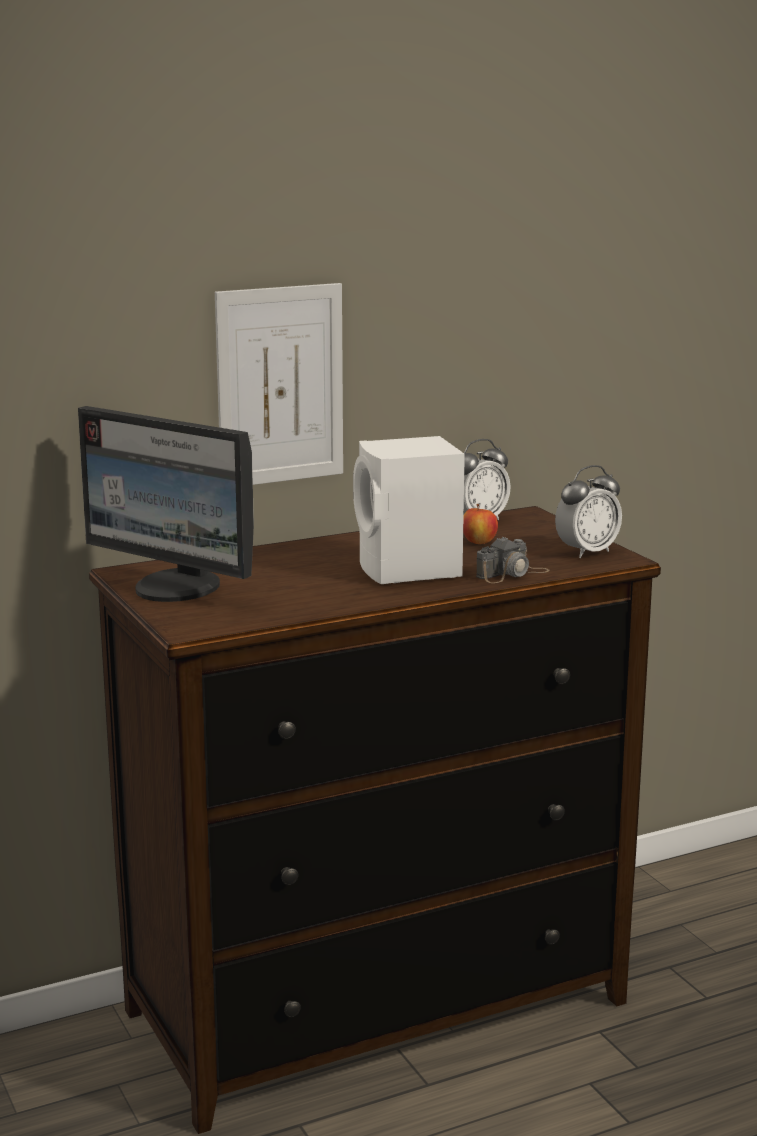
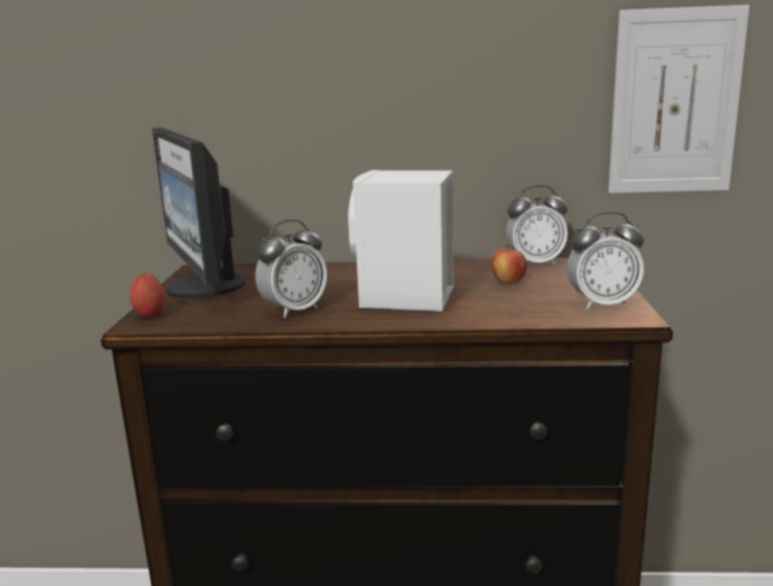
camera: 30 degrees right, 0 degrees up
picture [215,283,343,485] -> picture moved to [608,5,750,193]
camera [476,537,550,583] -> none
none -> apple [130,272,166,317]
none -> alarm clock [255,219,327,318]

